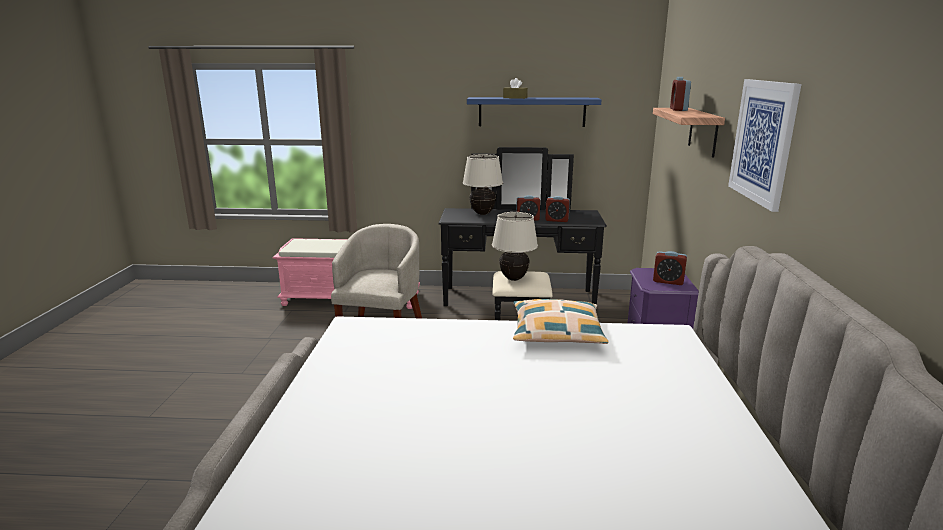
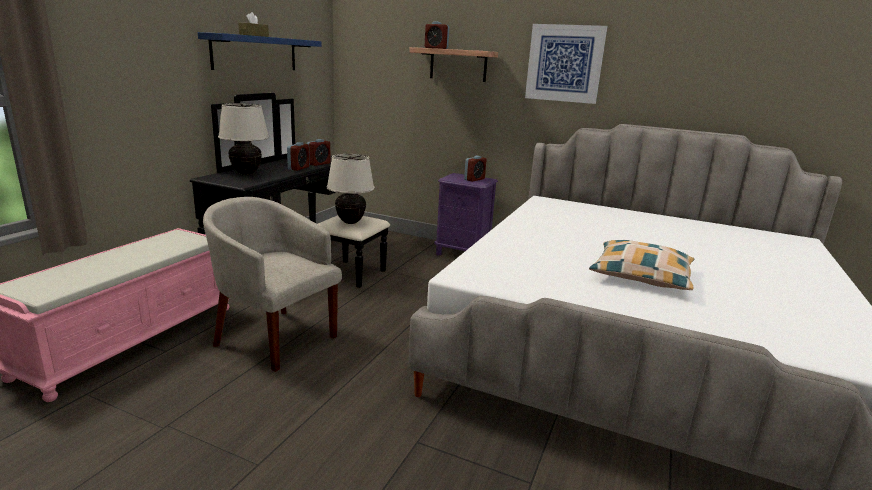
camera: 70 degrees left, 0 degrees up
pillow [513,299,609,344] -> pillow moved to [589,240,694,290]

